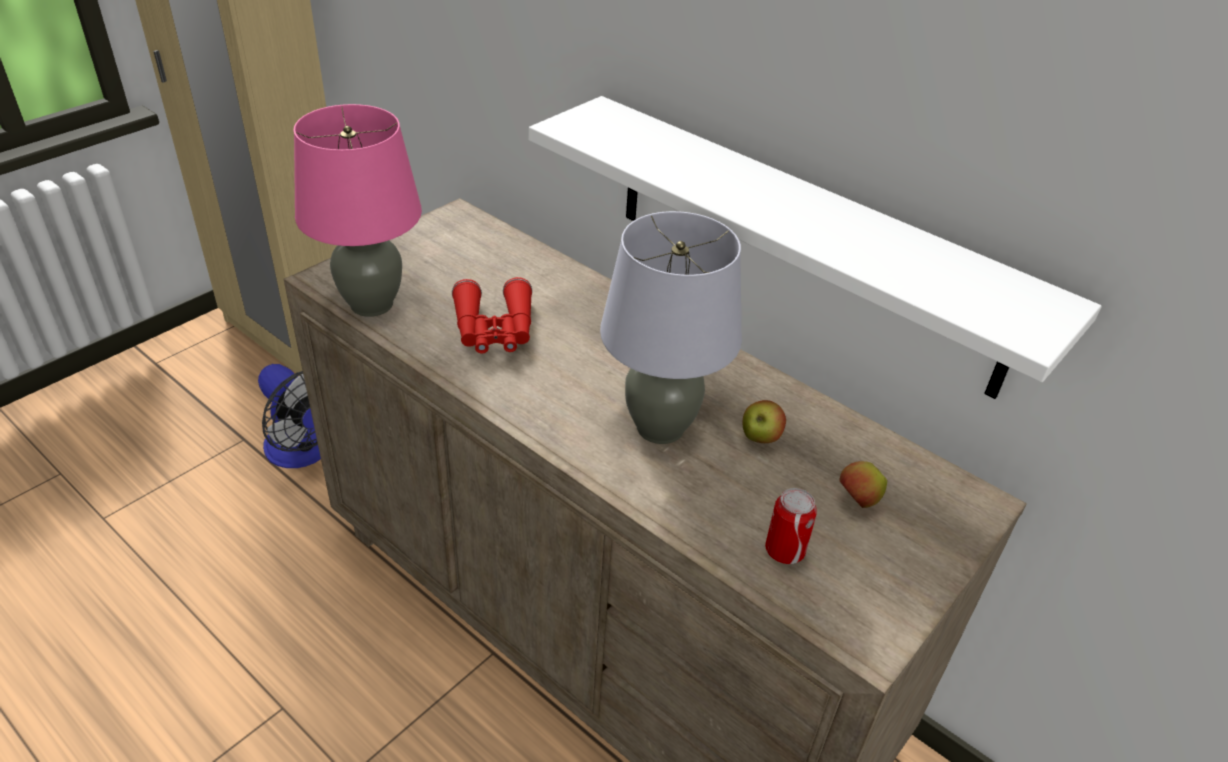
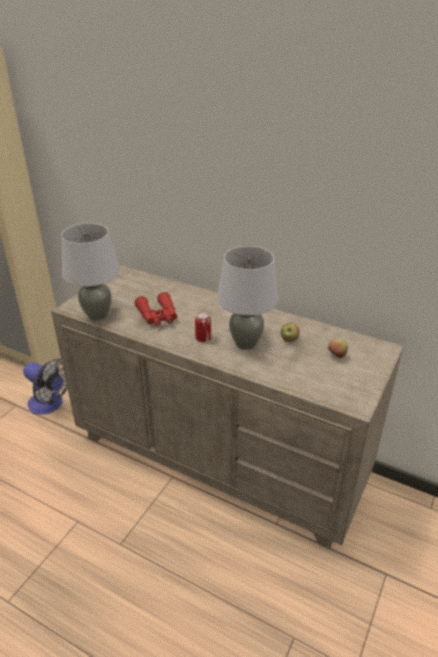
camera: 10 degrees left, 5 degrees down
pink table lamp [293,104,422,317] -> grey table lamp [61,223,120,320]
white shelf [529,96,1102,399] -> none
can [765,488,817,564] -> can moved to [195,312,211,342]

